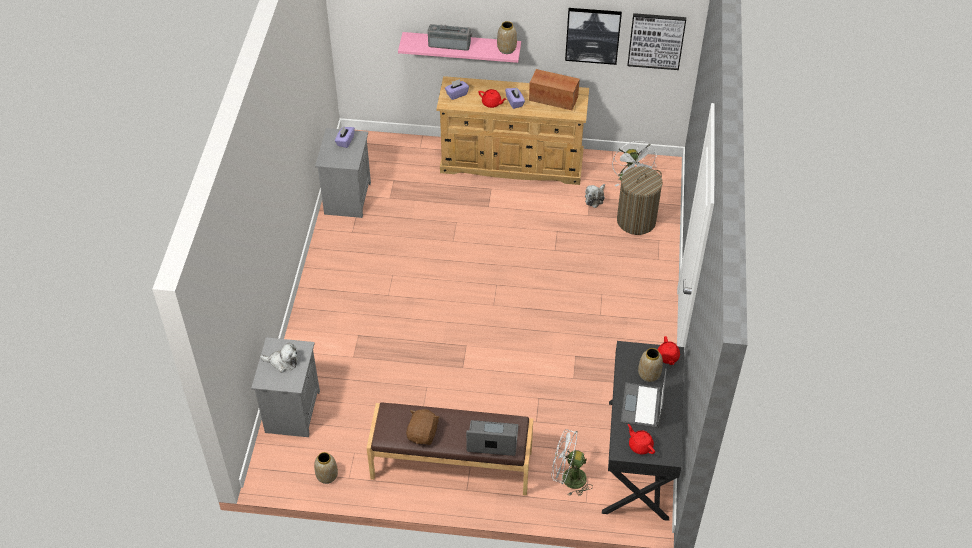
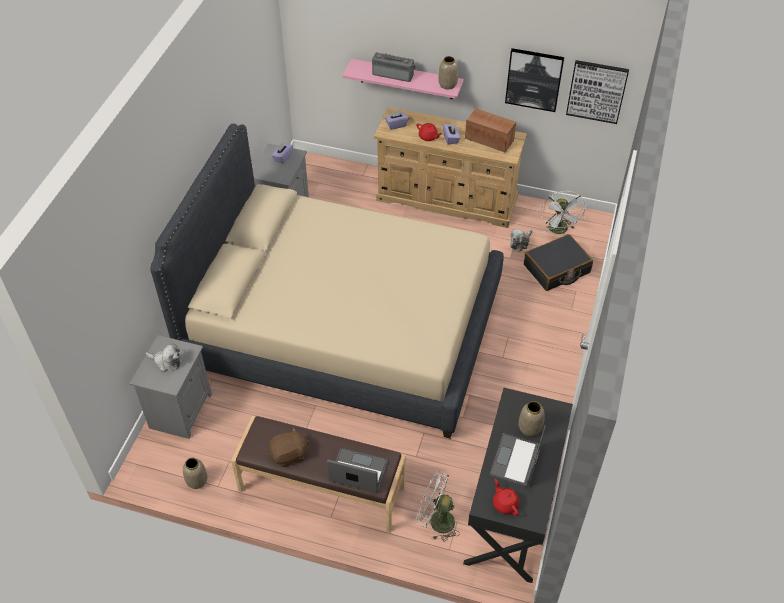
camera: 10 degrees right, 0 degrees up
brown plush toy [406,409,440,445] -> brown plush toy turned 45 degrees clockwise [269,427,310,467]
laundry basket [617,166,663,235] -> black suitcase [524,234,593,291]
red teapot [657,336,680,365] -> none
none -> beige bed [150,123,504,439]

